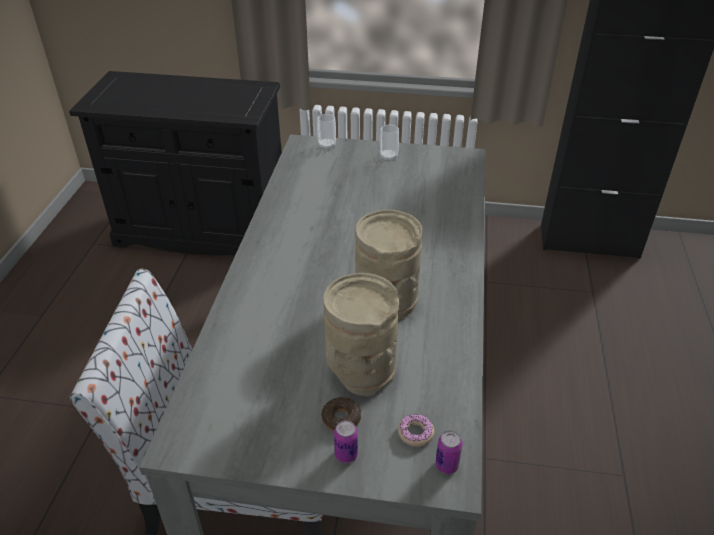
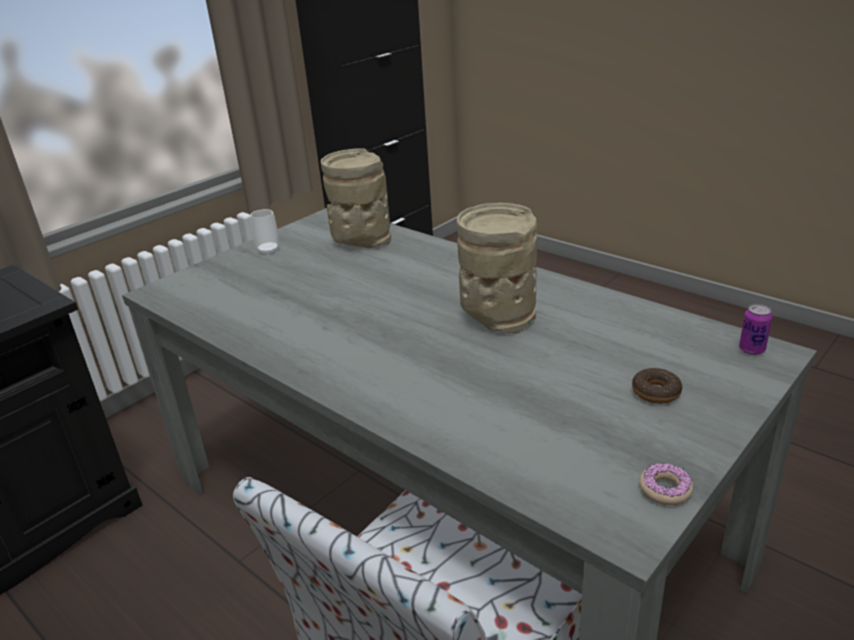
camera: 55 degrees left, 10 degrees down
cup [317,114,336,150] -> none
beige vase [323,273,399,397] -> beige vase moved to [321,148,391,248]
can [334,420,358,463] -> none
donut [398,414,434,447] -> donut moved to [639,463,693,505]

